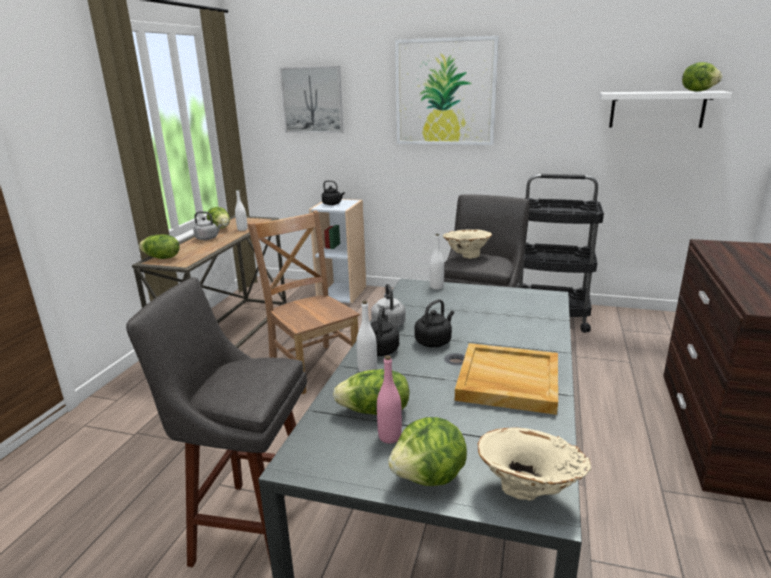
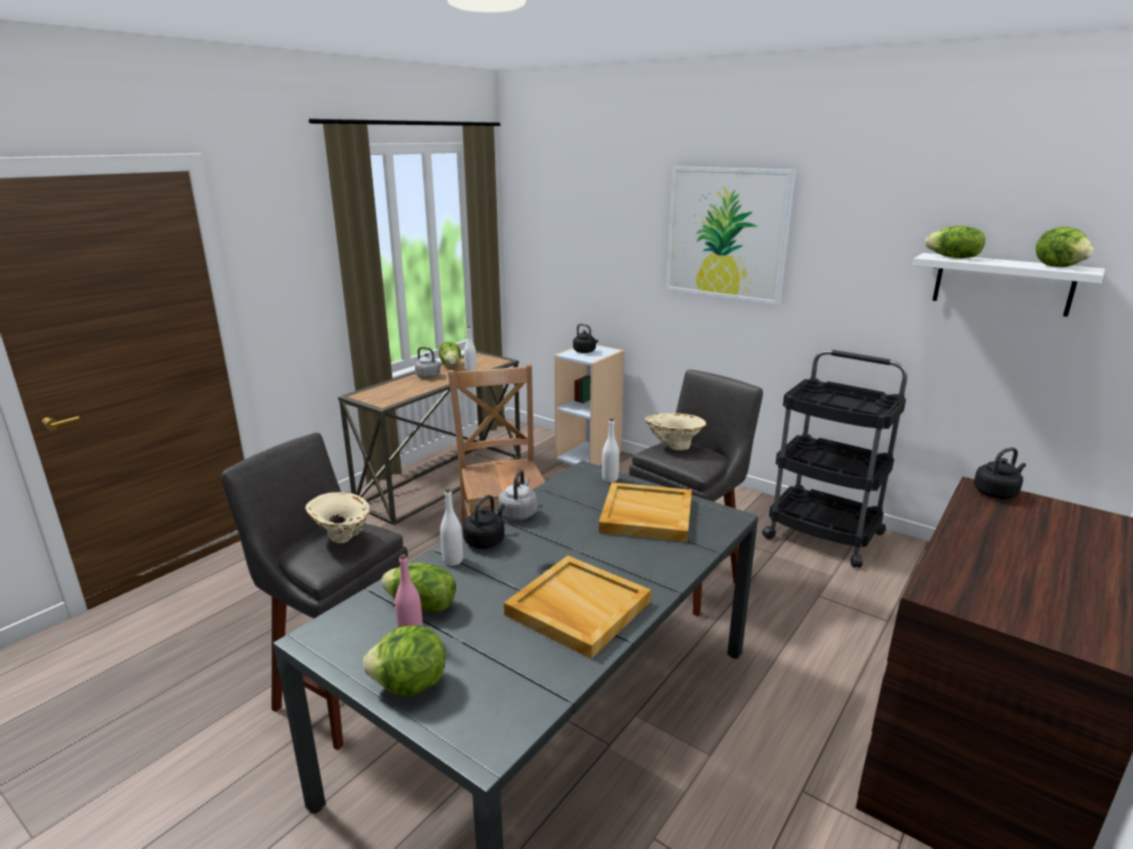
camera: 20 degrees right, 0 degrees up
lettuce [139,234,180,259] -> lettuce moved to [925,226,985,258]
picture [280,66,344,133] -> none
black kettle [414,299,454,347] -> black kettle moved to [974,447,1026,499]
beige vase [478,427,591,501] -> beige vase moved to [305,492,371,543]
none -> beige tray [599,482,692,542]

